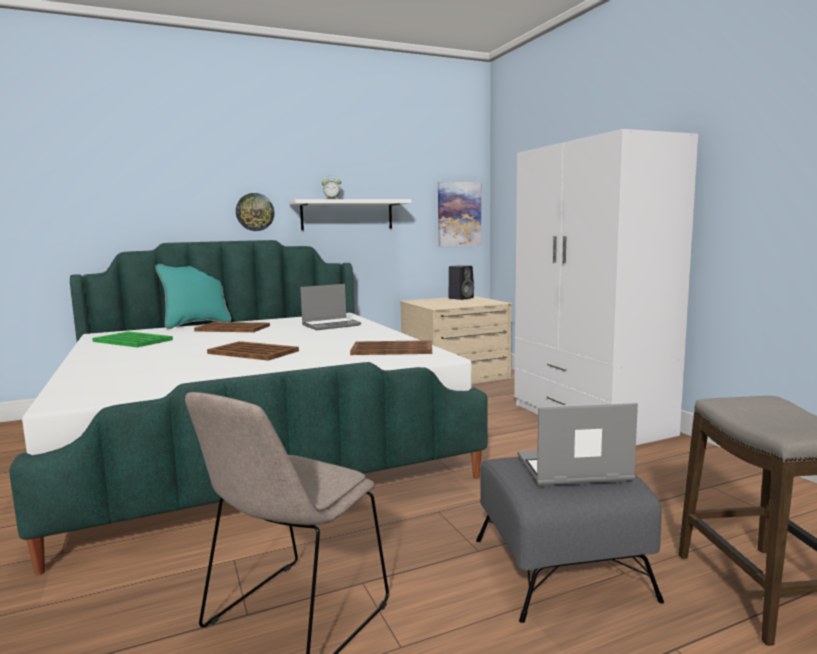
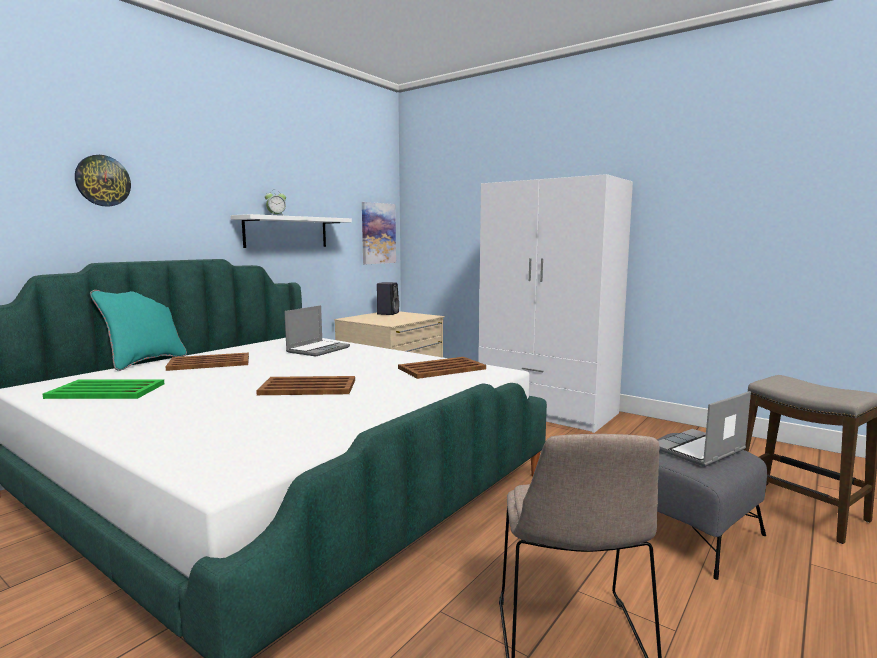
camera: 30 degrees left, 0 degrees up
wall clock [236,193,274,231] -> wall clock moved to [75,155,131,206]

